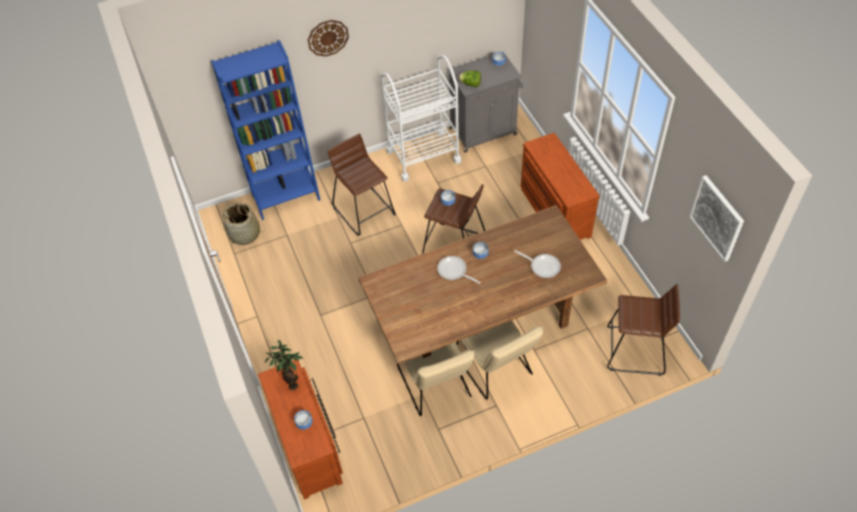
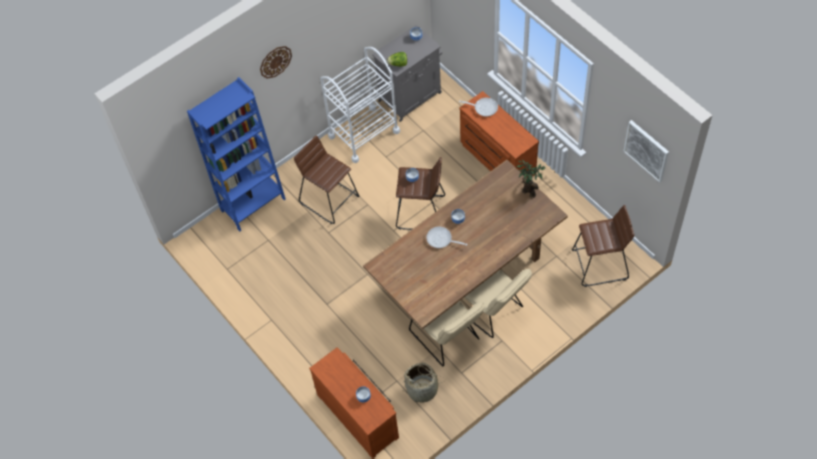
camera: 15 degrees left, 5 degrees up
basket [221,203,265,245] -> basket moved to [404,363,446,403]
potted plant [265,340,303,390] -> potted plant moved to [517,159,546,198]
frying pan [514,250,561,278] -> frying pan moved to [459,98,498,117]

